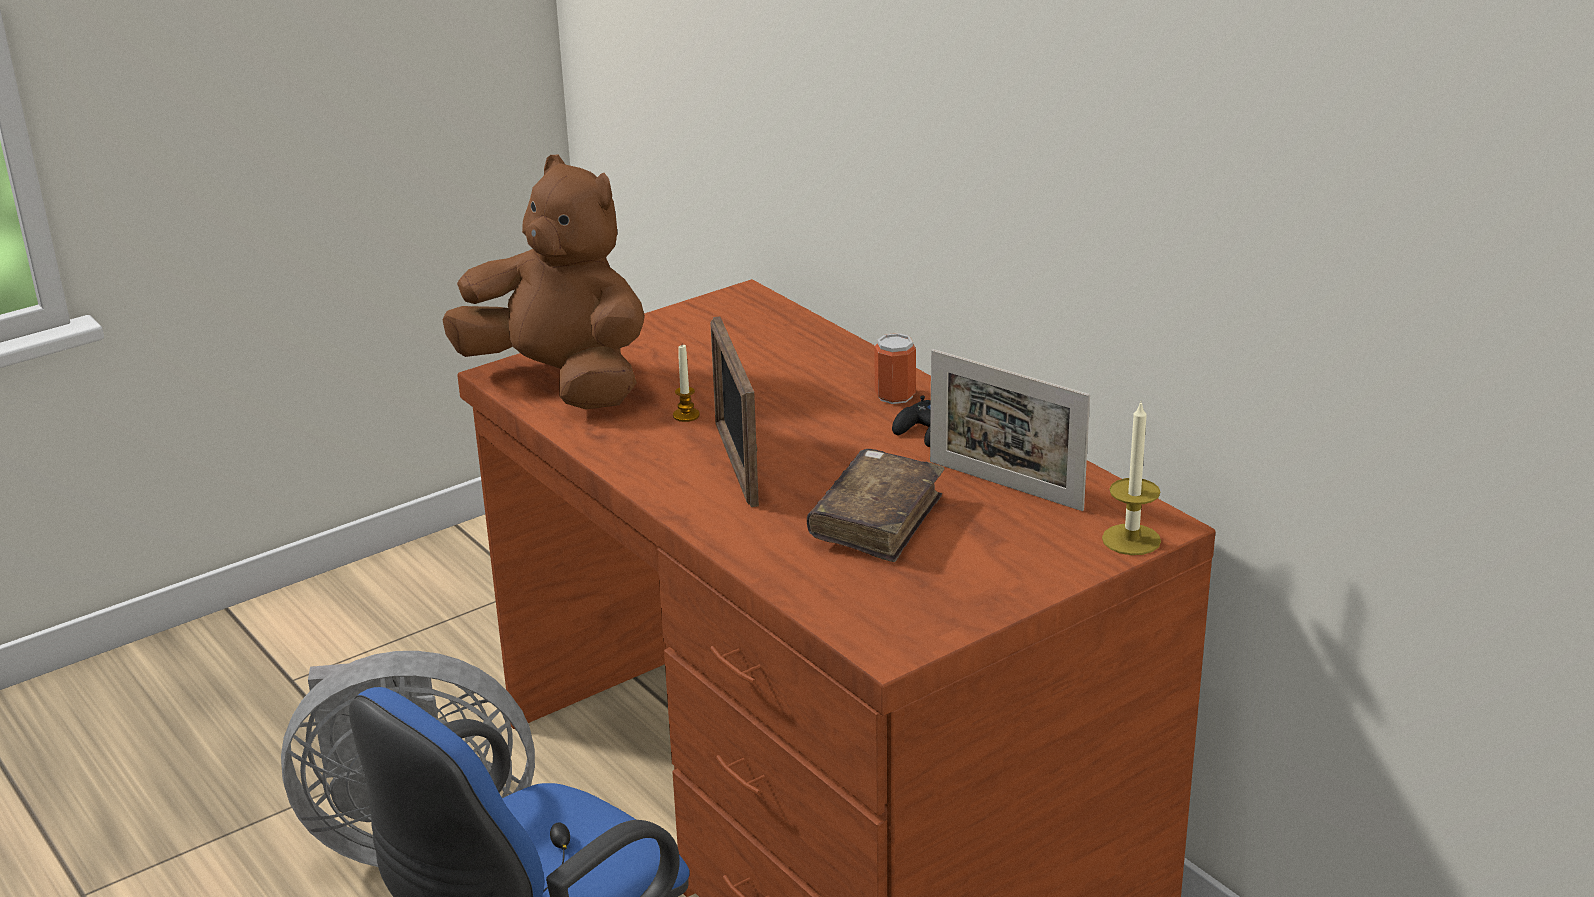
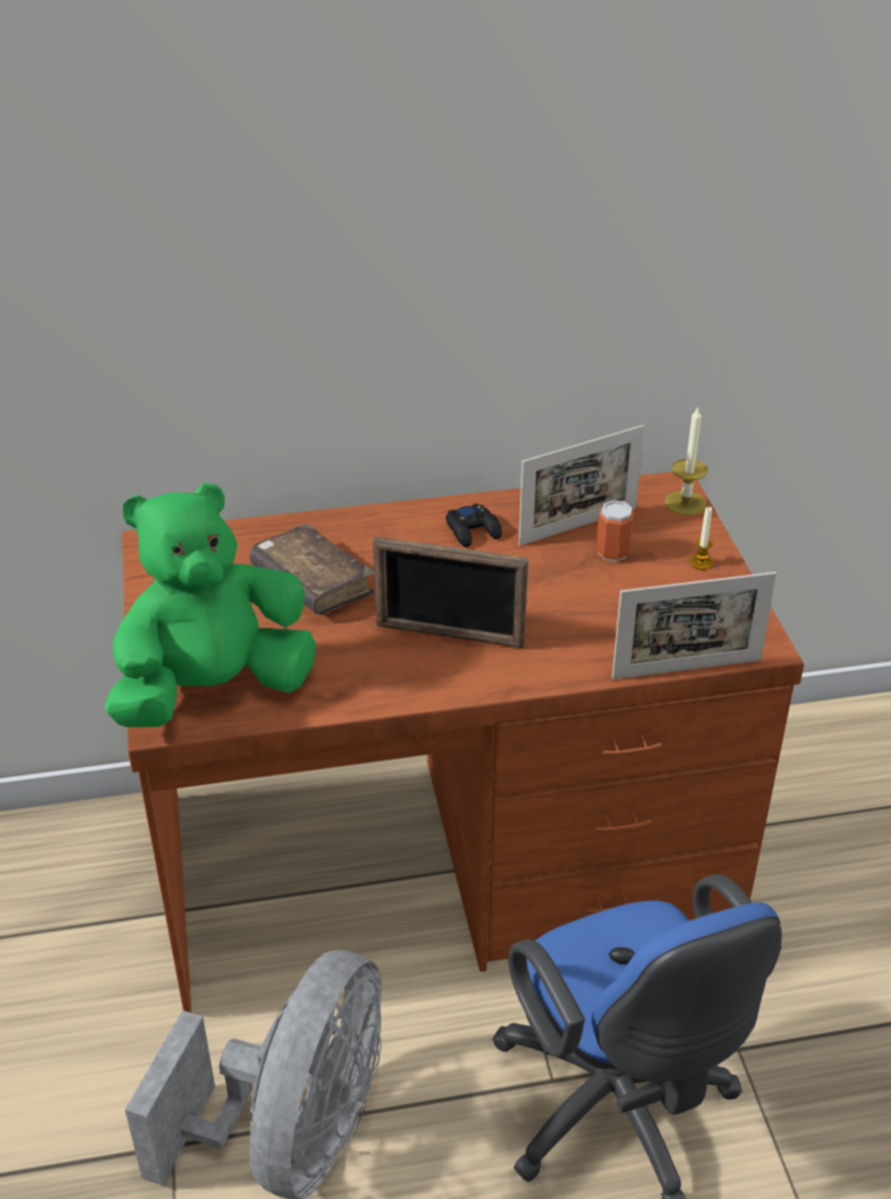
camera: 65 degrees left, 10 degrees up
brown plush toy [442,155,645,409] -> green plush toy [104,483,316,727]
candle [673,345,700,422] -> candle moved to [690,507,713,570]
brown book [807,449,945,562] -> brown book moved to [250,523,375,615]
can [874,333,916,404] -> can moved to [596,500,634,562]
none -> picture frame [612,572,777,680]

